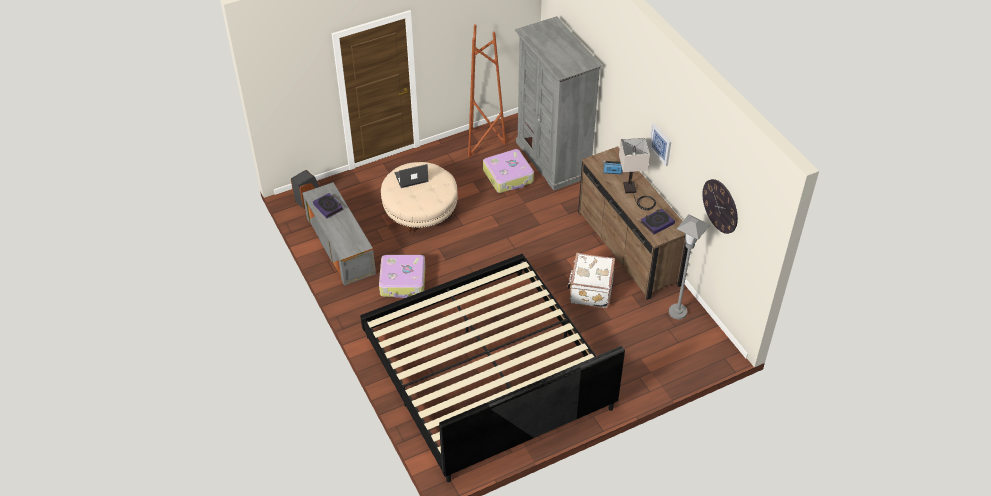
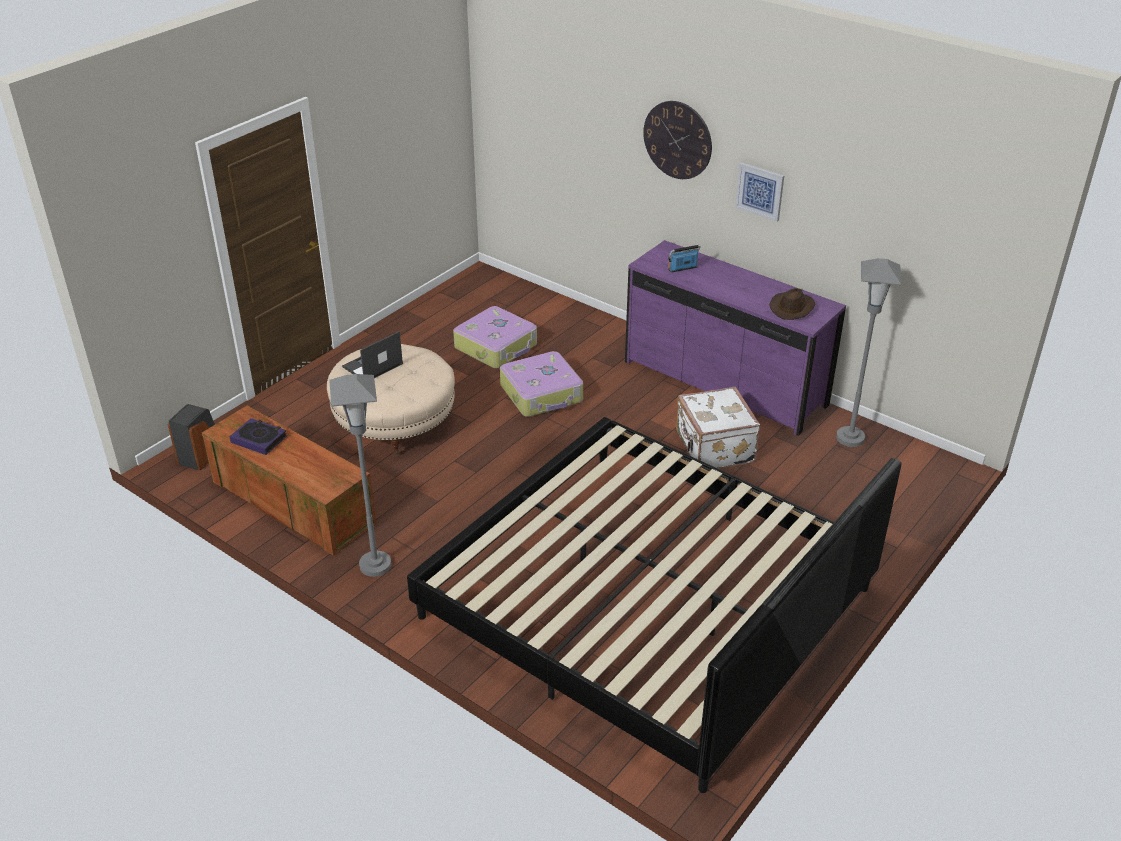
camera: 25 degrees left, 10 degrees down
grey bench [302,182,376,286] -> brown bench [202,406,376,556]
suitcase [379,255,425,298] -> suitcase moved to [500,351,583,417]
brown clothes rack [468,24,506,157] -> none
grey wardrobe [515,16,602,191] -> none
brown dresser [578,147,688,300] -> purple dresser [625,240,846,436]
table lamp [619,138,656,211] -> none
book [641,208,675,235] -> brown hat [769,288,815,320]
wall clock [702,179,738,234] -> wall clock moved to [643,101,712,179]
none -> grey floor lamp [329,374,391,577]

